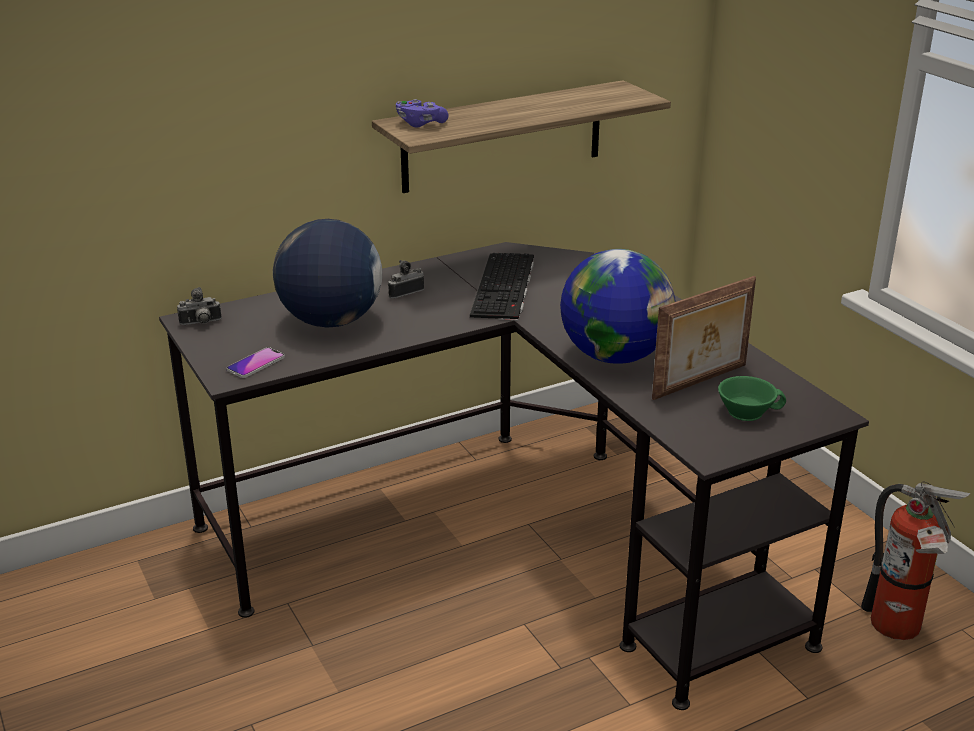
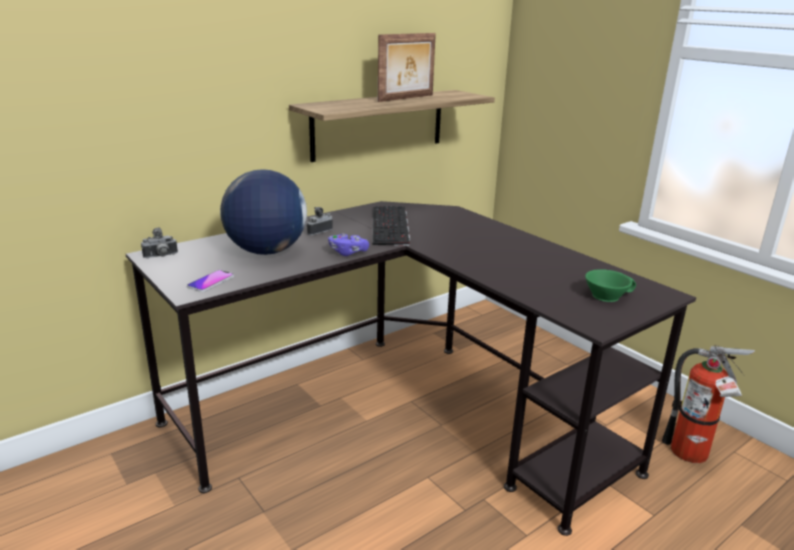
camera: 10 degrees left, 5 degrees down
purple game controller [396,99,449,128] -> purple game controller moved to [328,233,369,256]
globe [560,249,675,364] -> none
picture frame [652,276,756,400] -> picture frame moved to [378,33,436,102]

